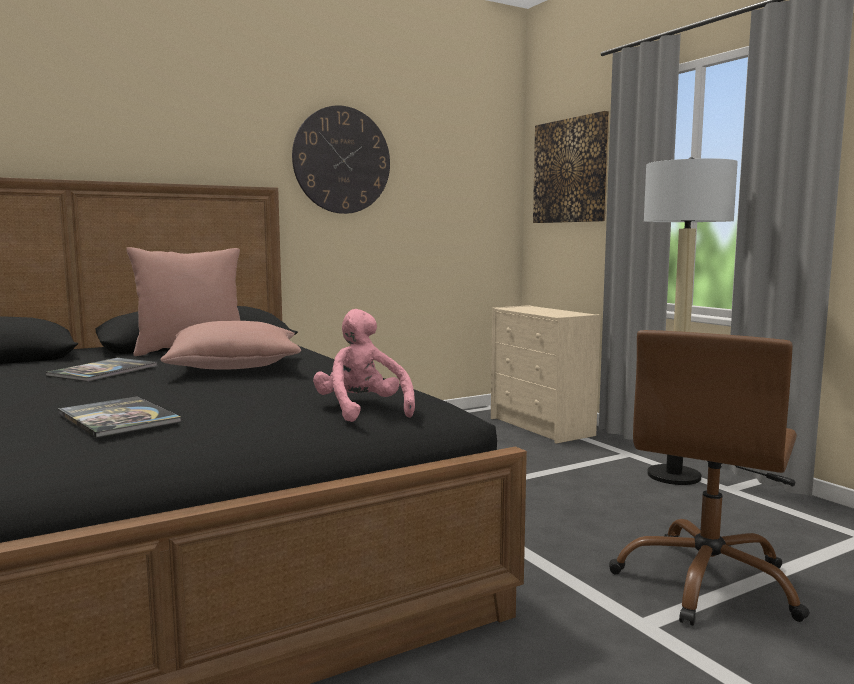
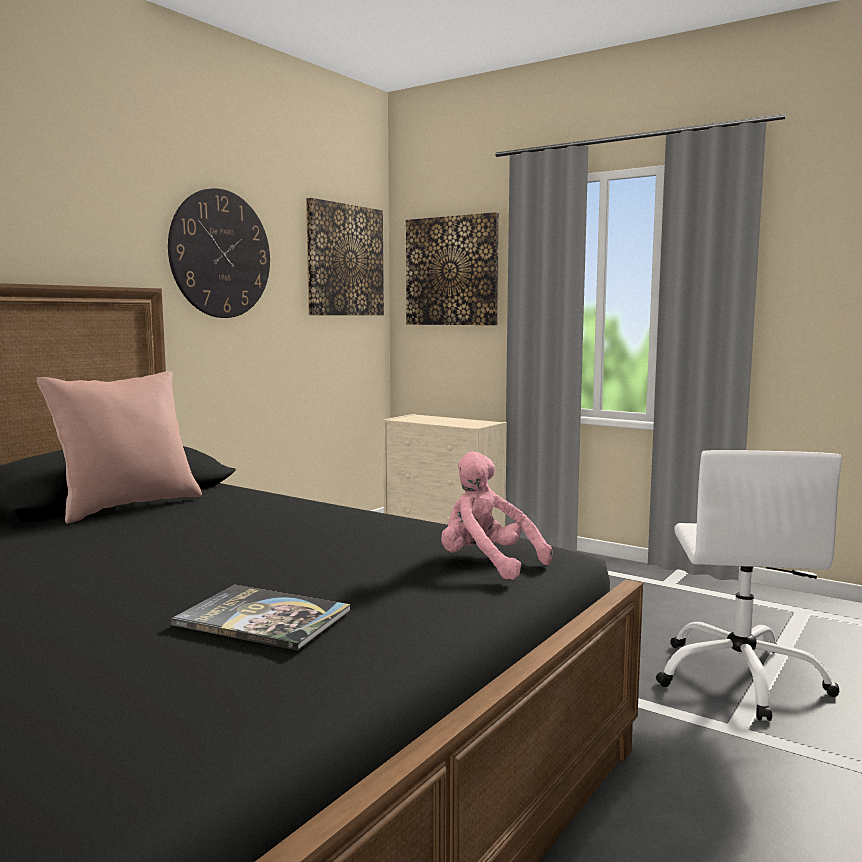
camera: 25 degrees left, 0 degrees up
book [46,358,157,382] -> none
pink pillow [160,321,301,370] -> none
brown office chair [609,330,810,626] -> white office chair [656,450,842,721]
floor lamp [644,157,738,485] -> none
none -> picture [306,198,384,315]

